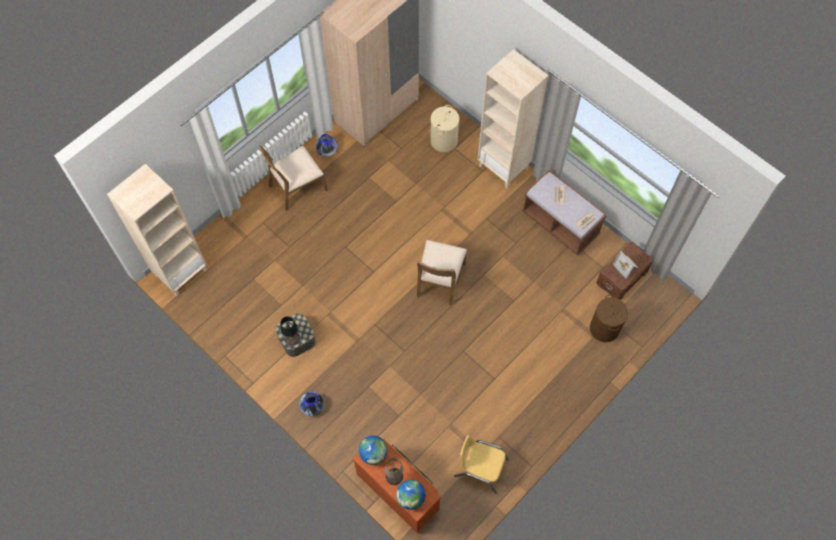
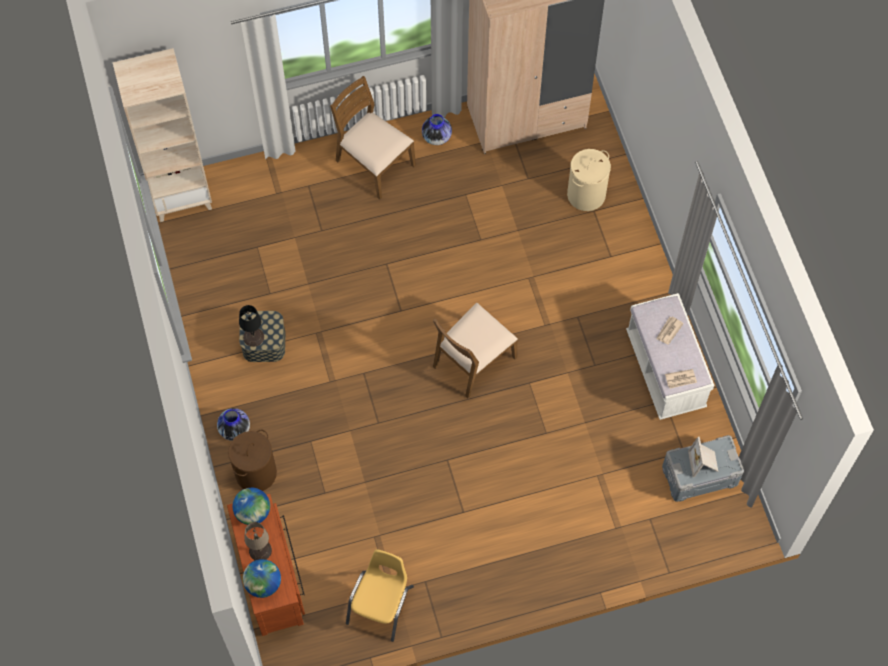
camera: 30 degrees right, 0 degrees up
brown chair [259,145,328,211] -> brown chair turned 45 degrees clockwise [330,76,416,200]
yellow chair [454,435,509,494] -> yellow chair turned 60 degrees clockwise [346,549,414,642]
beige bookcase [477,49,548,188] -> none
brown bench [522,170,607,256] -> white bench [626,293,714,420]
brown laundry basket [590,295,628,342] -> brown laundry basket moved to [228,430,277,491]
brown storage box [596,242,653,300] -> grey storage box [662,435,744,502]

